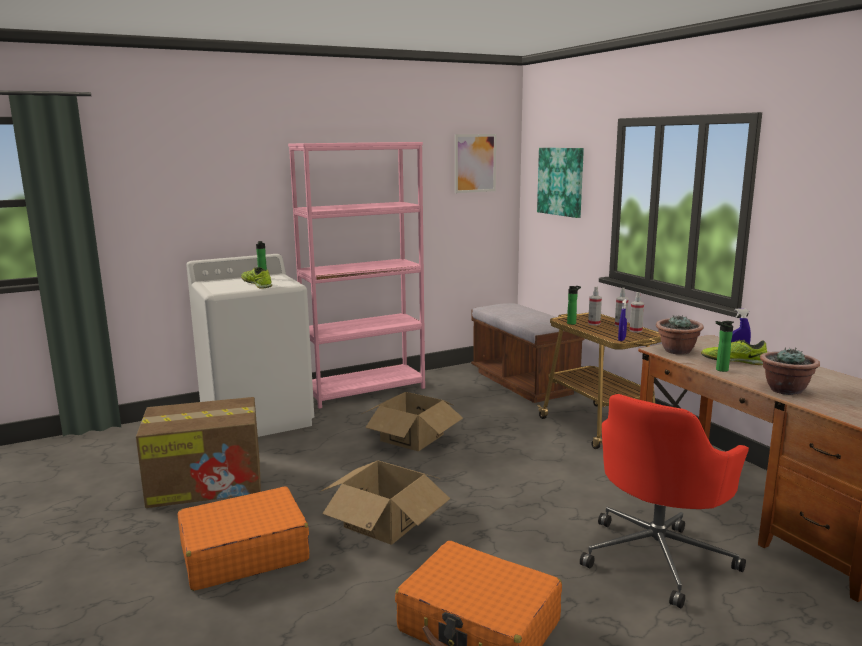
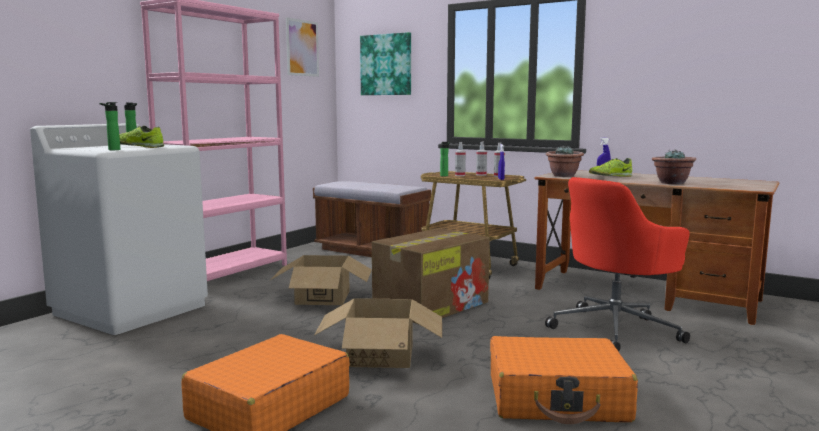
camera: 30 degrees left, 5 degrees down
cardboard box [136,397,261,508] -> cardboard box moved to [372,228,490,324]
red office chair [580,394,749,608] -> red office chair turned 45 degrees clockwise [545,177,690,352]
bottle [716,321,734,372] -> bottle moved to [100,102,120,150]

